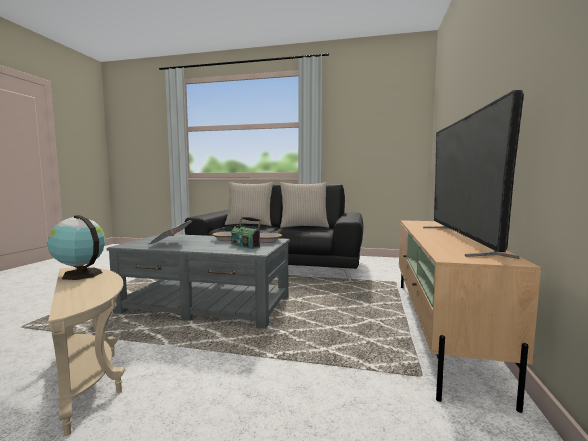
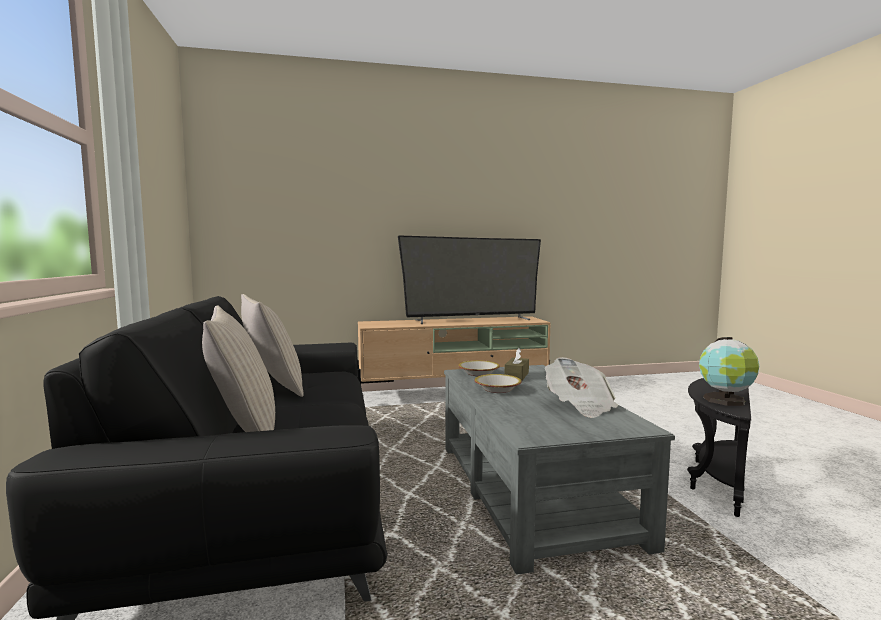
camera: 115 degrees left, 0 degrees up
beige side table [48,267,125,436] -> black side table [687,378,751,517]
radio [231,217,262,249] -> brown tissue box [504,348,529,381]

